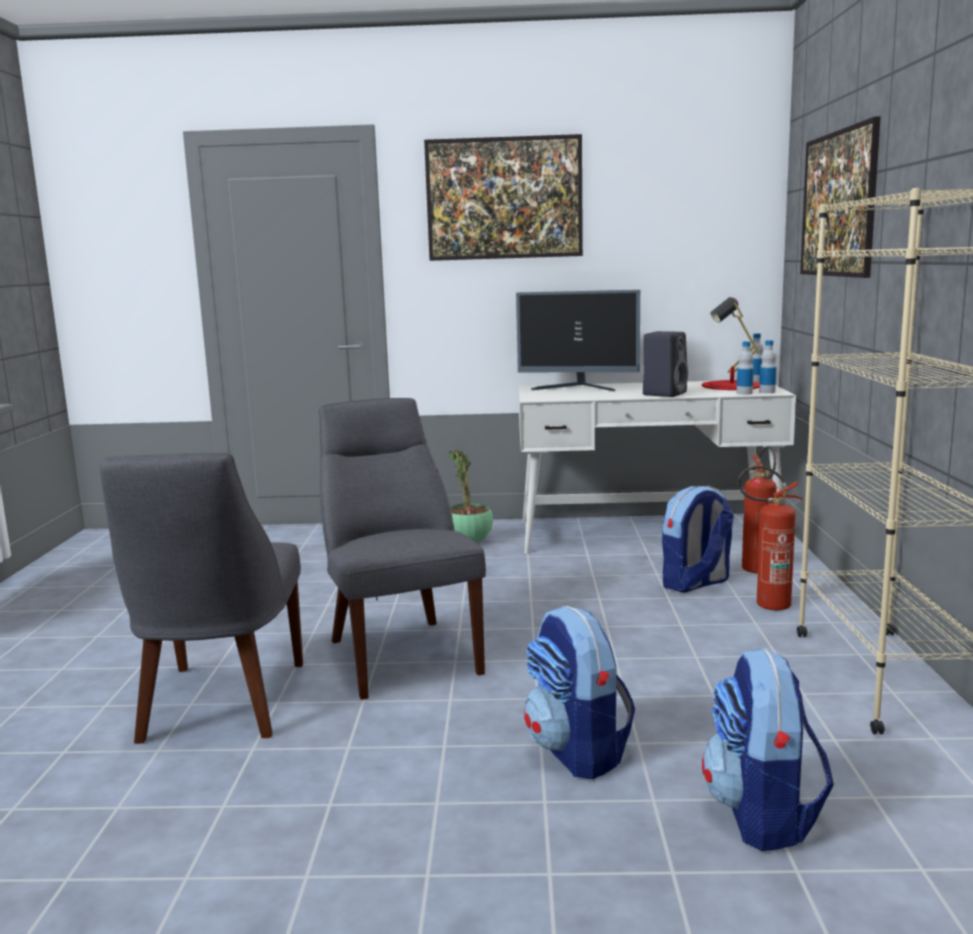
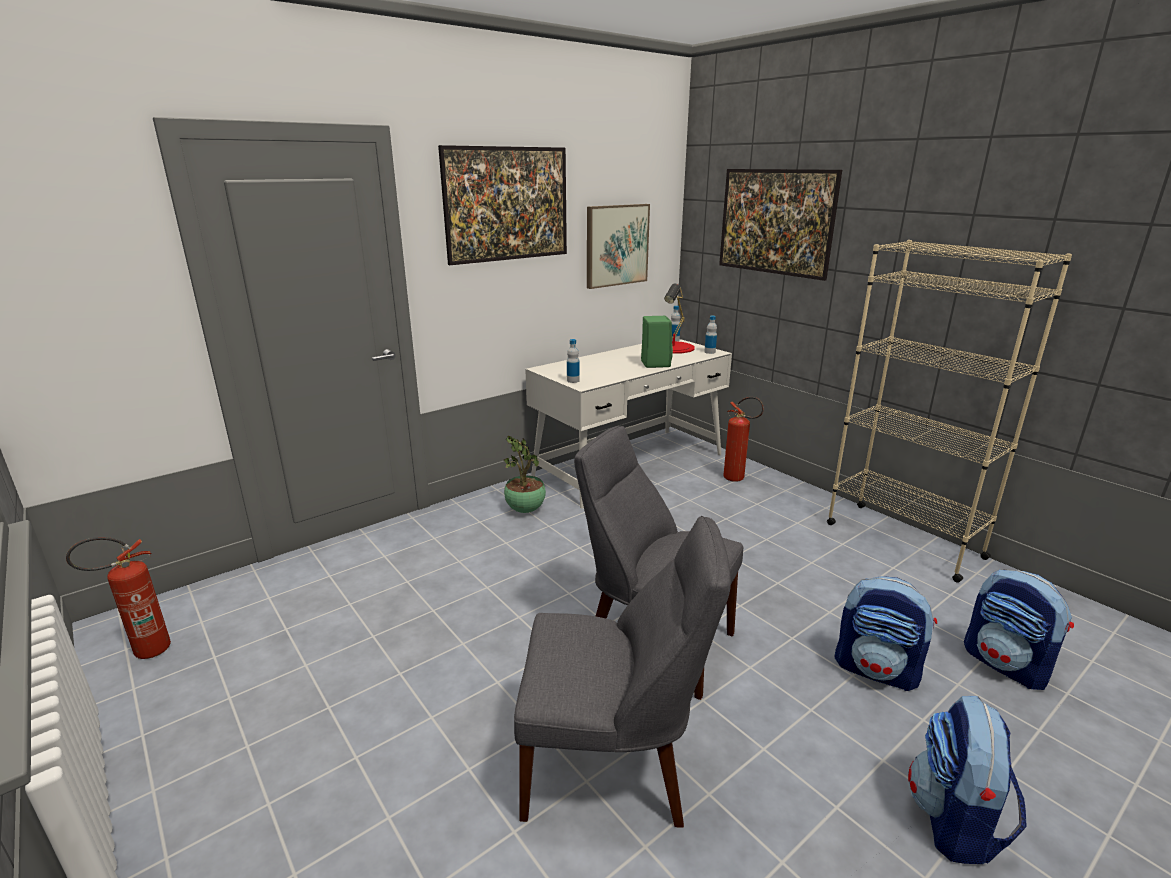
camera: 40 degrees left, 10 degrees up
grey chair [100,453,303,744] -> grey chair turned 45 degrees counterclockwise [514,516,731,828]
monitor [516,290,640,391] -> none
black speaker [643,331,688,397] -> green speaker [641,316,673,368]
backpack [662,486,734,592] -> backpack moved to [908,696,1027,864]
bottle [737,341,754,395] -> bottle moved to [567,339,580,383]
fire extinguisher [738,466,803,610] -> fire extinguisher moved to [66,537,171,659]
none -> picture [587,204,650,289]

